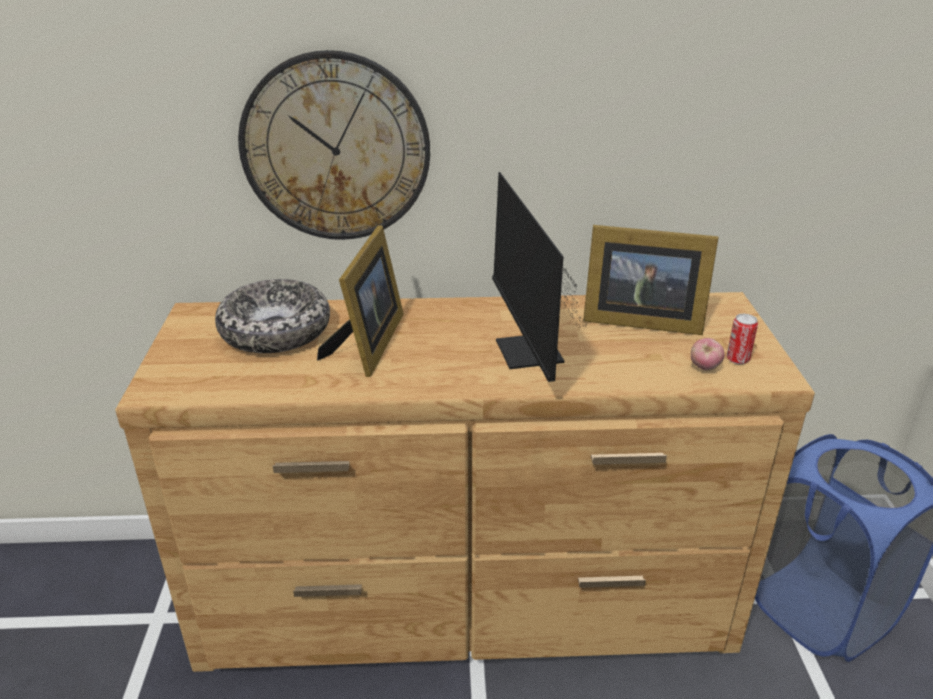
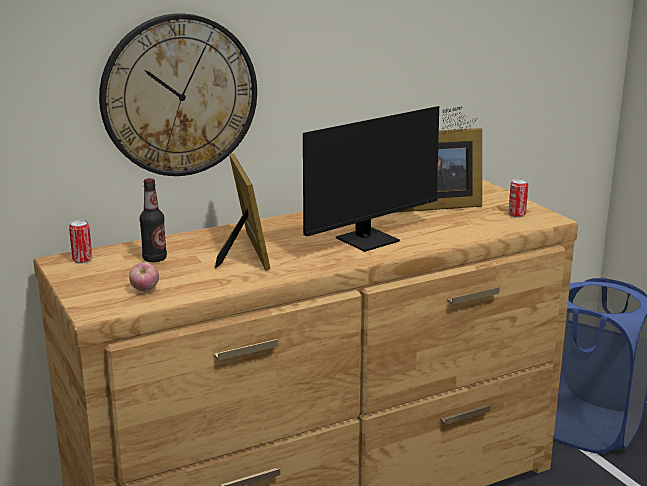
camera: 25 degrees left, 10 degrees down
bowl [215,279,330,353] -> bottle [139,178,167,262]
monitor [492,172,587,382] -> monitor turned 90 degrees counterclockwise [303,106,475,252]
apple [691,338,725,370] -> apple moved to [129,262,159,292]
none -> can [69,220,92,264]

